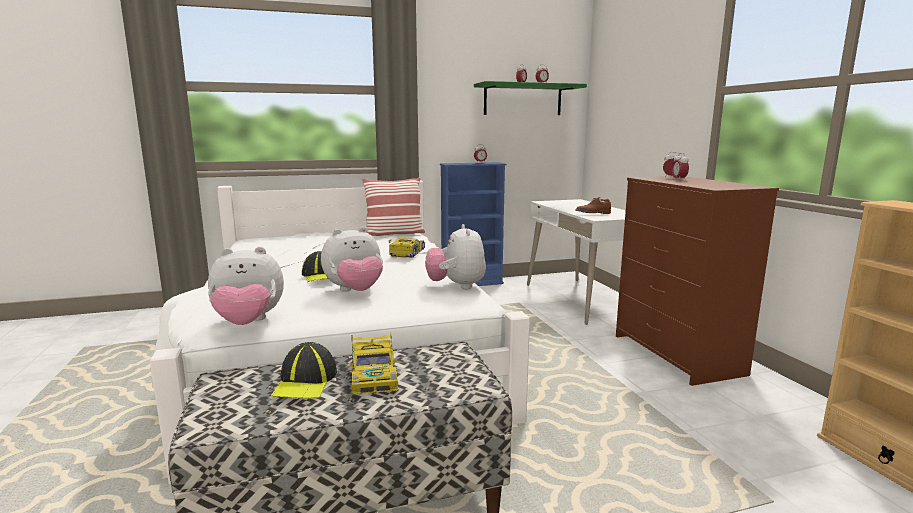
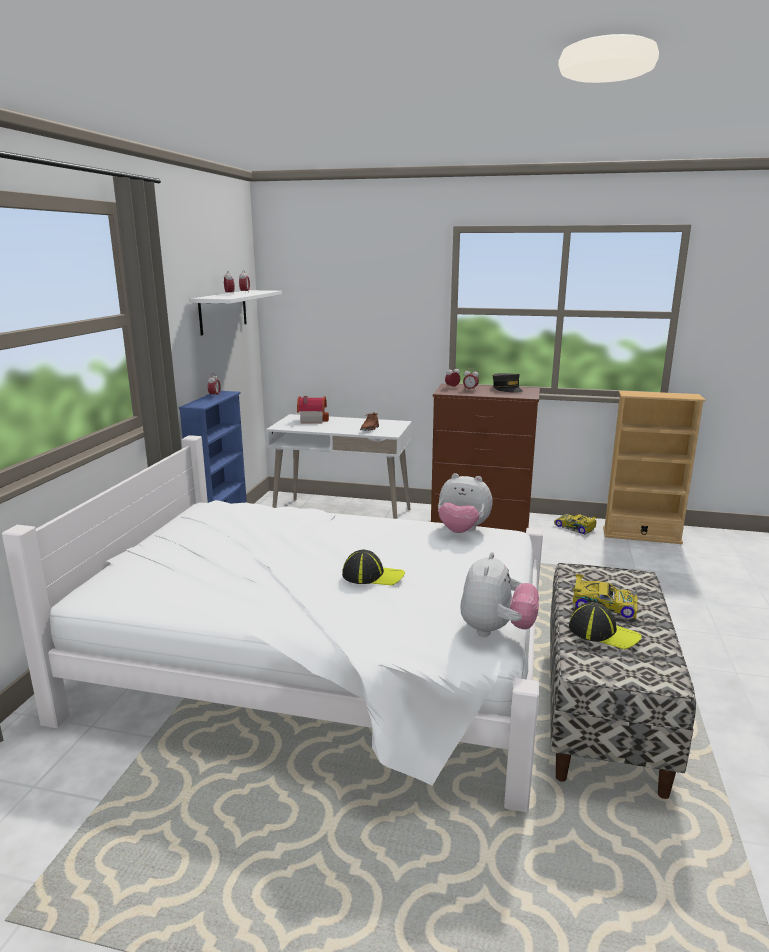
camera: 60 degrees left, 5 degrees up
plush toy [321,227,383,292] -> none
pillow [362,178,425,236] -> none
toy car [389,238,425,257] -> toy car moved to [554,514,598,534]
green shelf [474,81,587,115] -> white shelf [191,290,282,335]
none -> toy house [297,396,329,424]
none -> grey cap [493,373,522,393]

